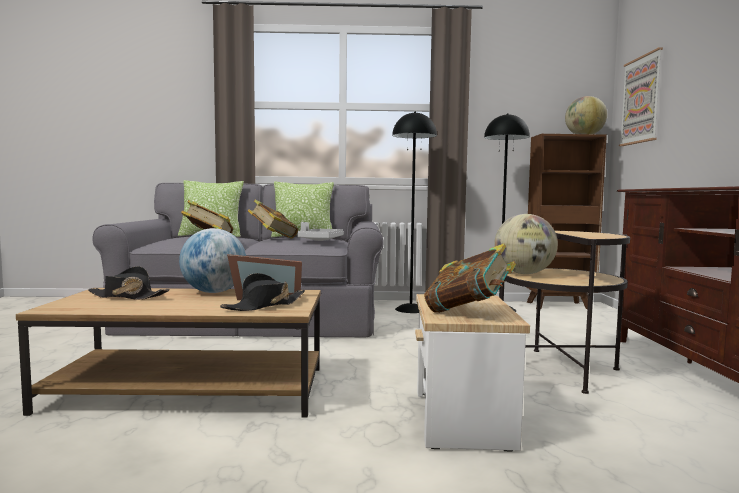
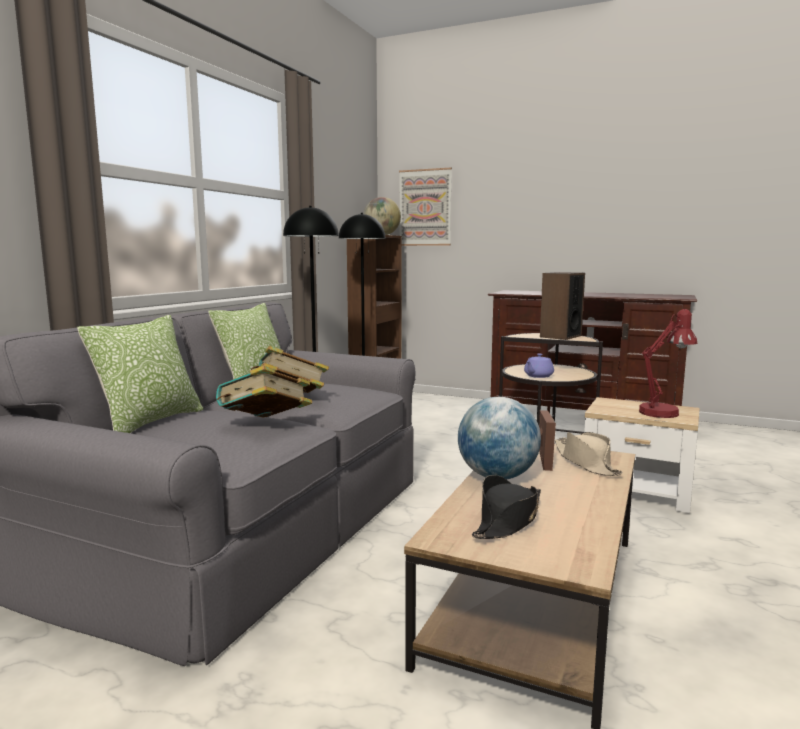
camera: 65 degrees left, 5 degrees up
black hat [220,273,305,311] -> beige hat [555,432,623,476]
grey tray [297,222,344,241] -> none
book [424,243,516,313] -> red table lamp [639,309,697,418]
globe [494,214,558,274] -> purple teapot [524,353,554,378]
none -> speaker [540,272,585,340]

